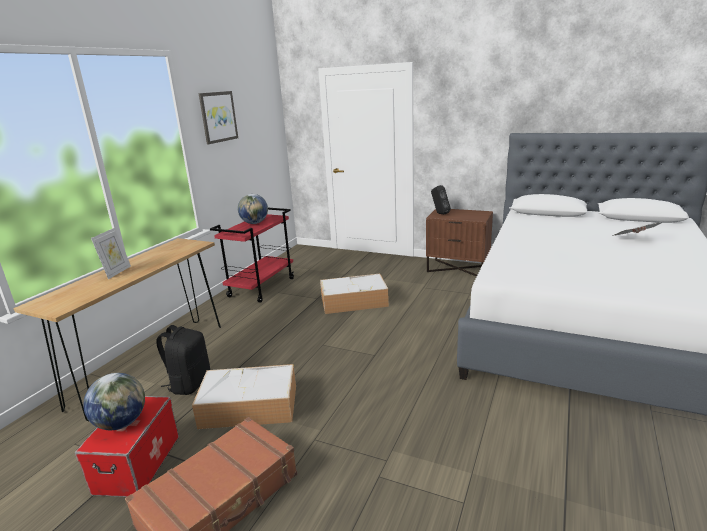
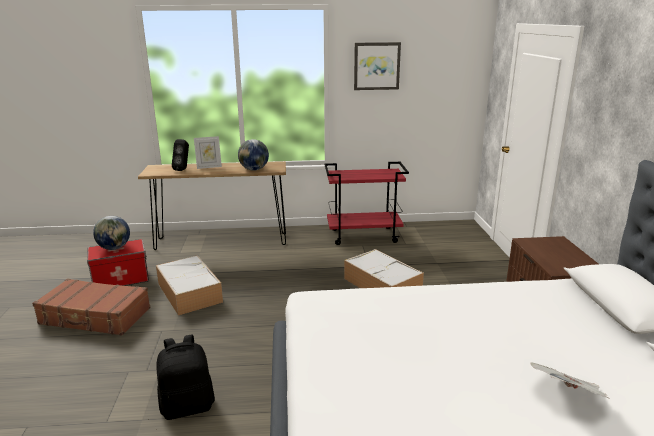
camera: 60 degrees right, 0 degrees up
black backpack [156,325,210,395] -> black backpack moved to [156,335,215,420]
globe [238,194,268,224] -> globe moved to [238,139,269,171]
black speaker [431,185,451,214] -> black speaker moved to [172,139,189,171]

